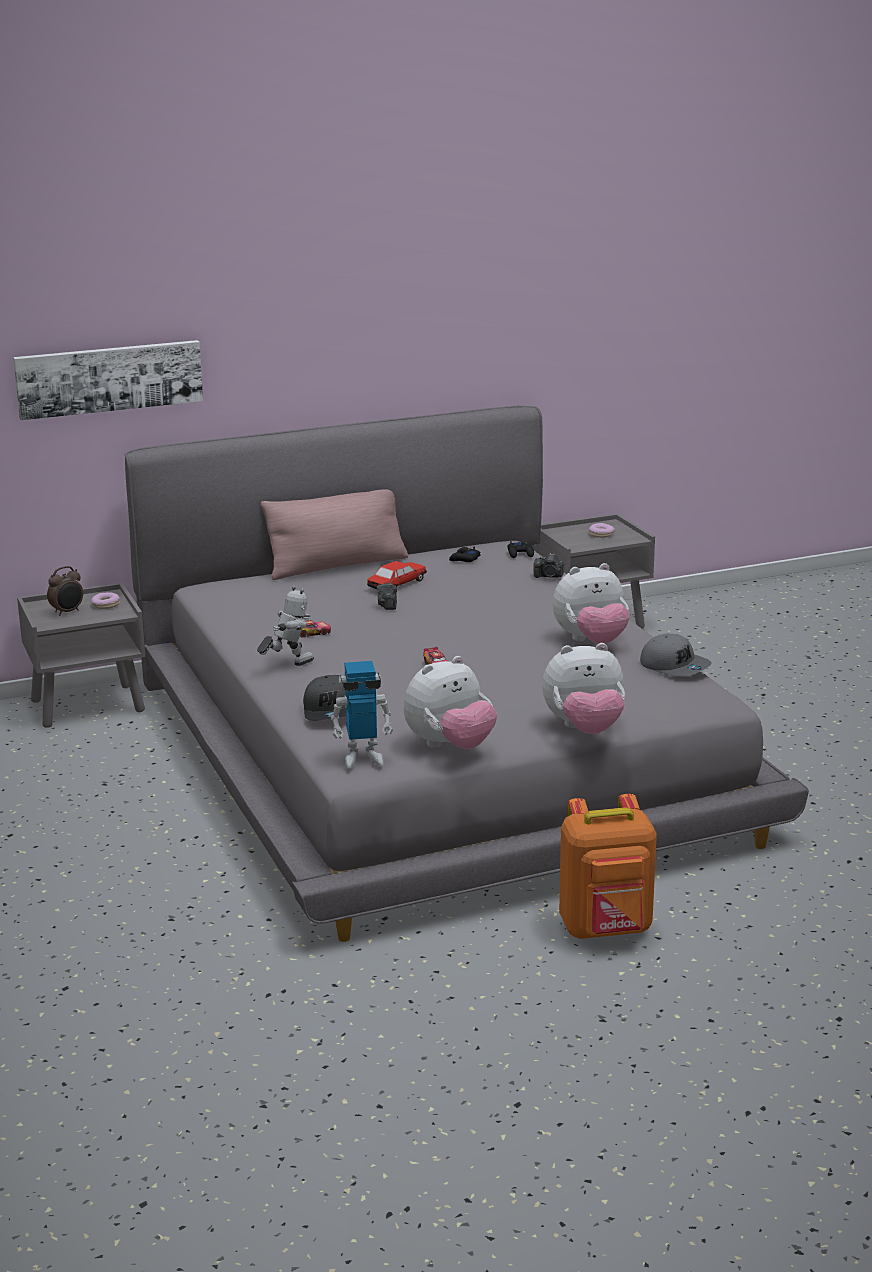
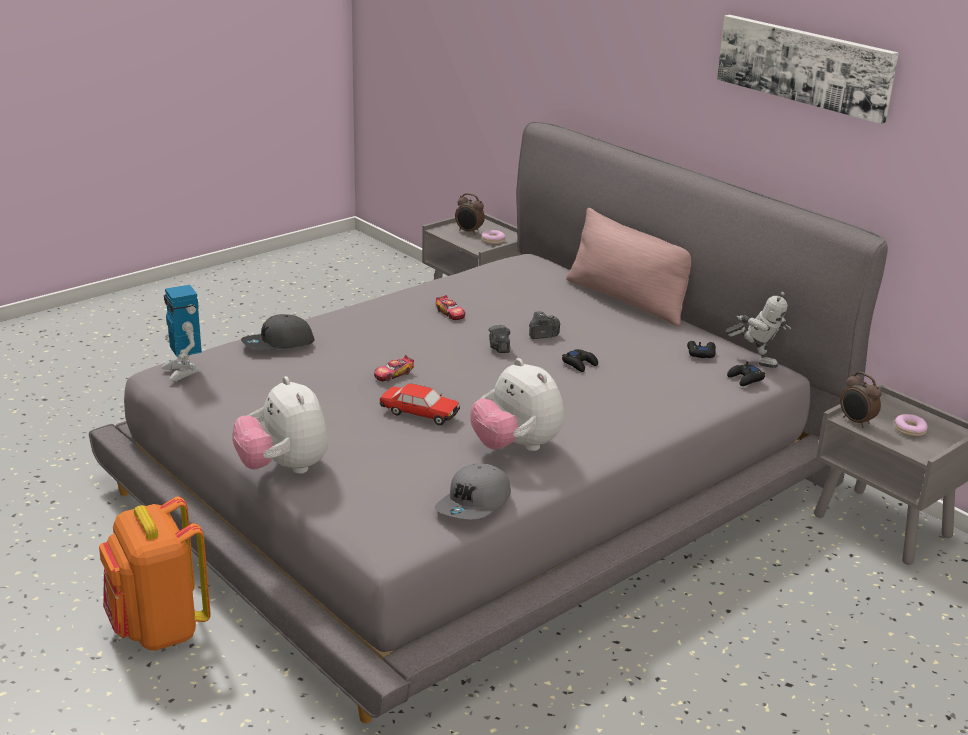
camera: 70 degrees right, 5 degrees up
picture [13,340,203,420] -> picture moved to [717,15,899,124]
toy robot [257,585,314,666] -> toy robot moved to [726,292,791,368]
toy car [367,561,427,589] -> toy car moved to [380,384,460,425]
plush toy [404,656,497,750] -> none
camera [533,553,564,578] -> camera moved to [489,325,510,353]
none -> black game controller [562,349,598,372]
none -> alarm clock [840,372,882,428]

